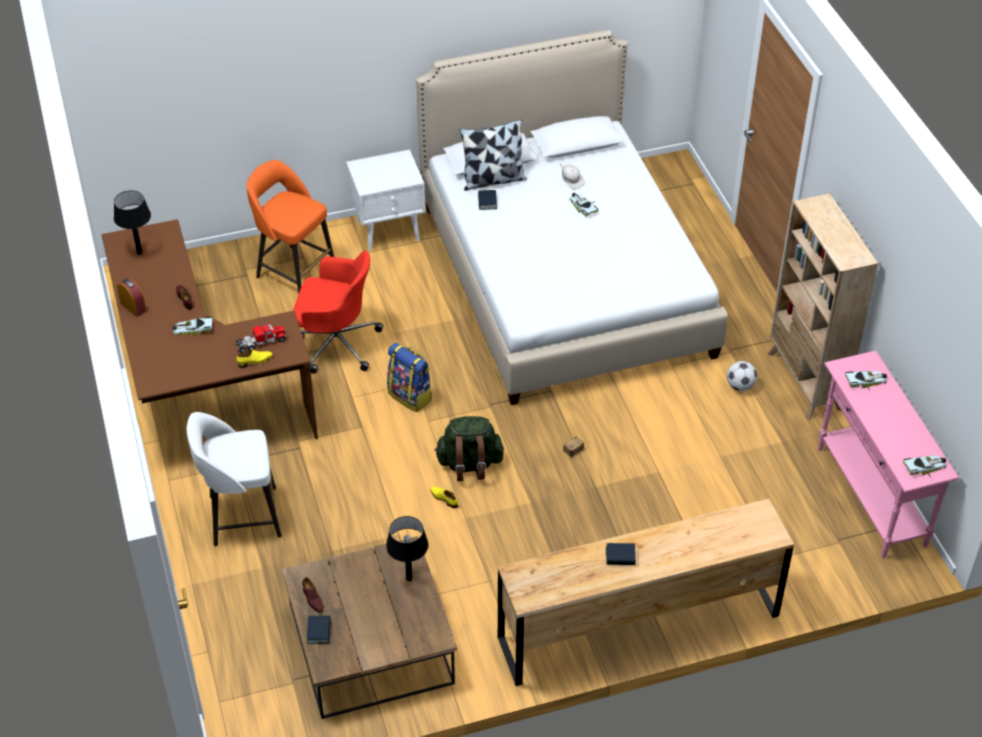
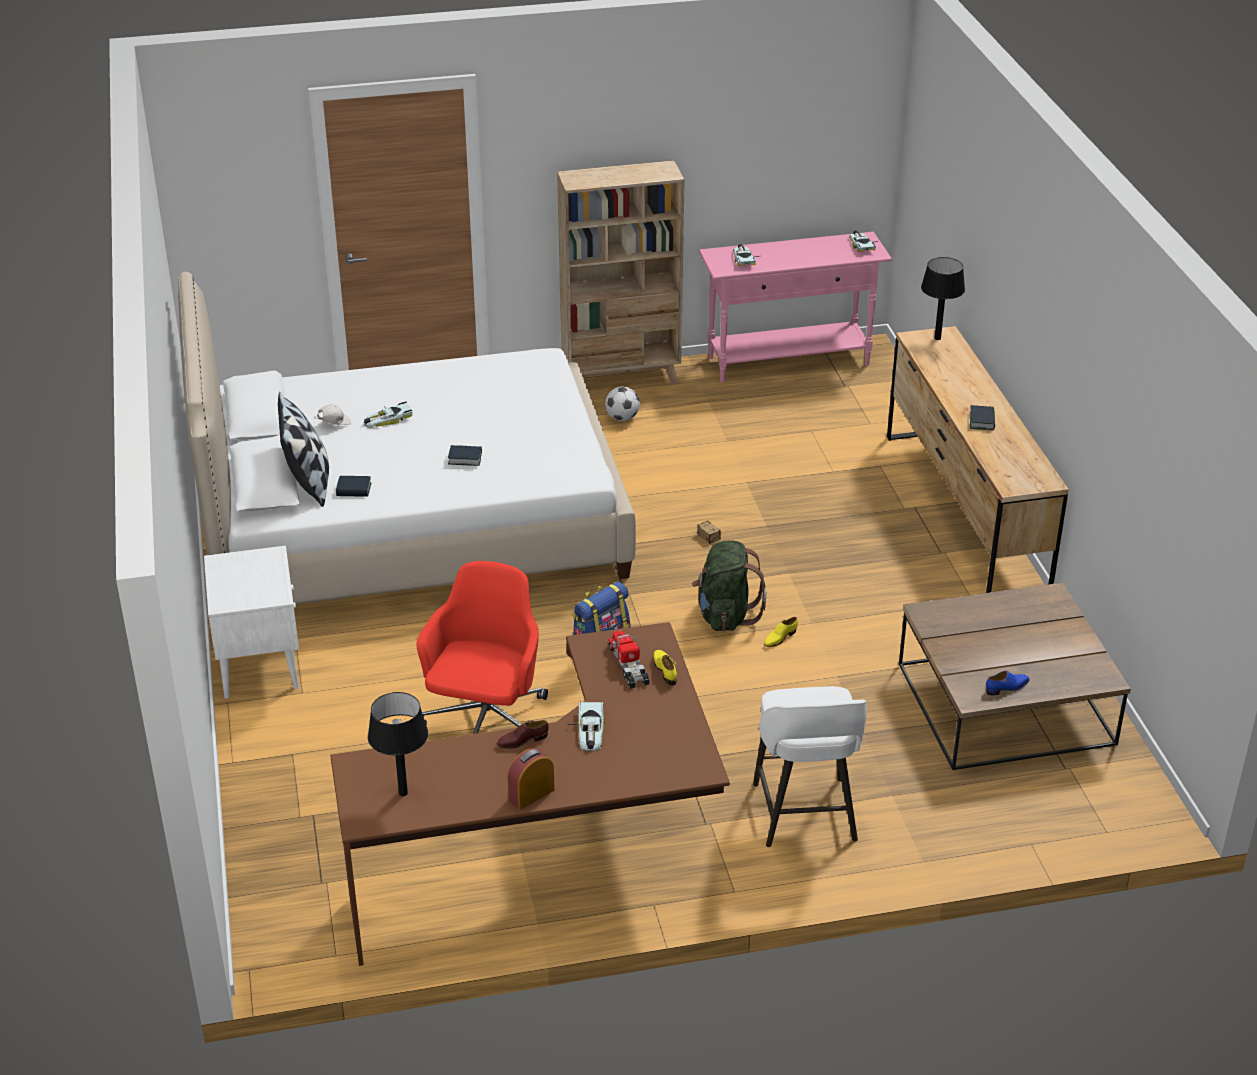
camera: 85 degrees left, 10 degrees down
orange stool [246,160,334,293] -> none
brown shoe [302,577,323,613] -> blue shoe [986,671,1030,695]
book [307,616,331,644] -> book moved to [448,445,482,466]
black table lamp [386,516,428,581] -> black table lamp moved to [921,257,965,340]

